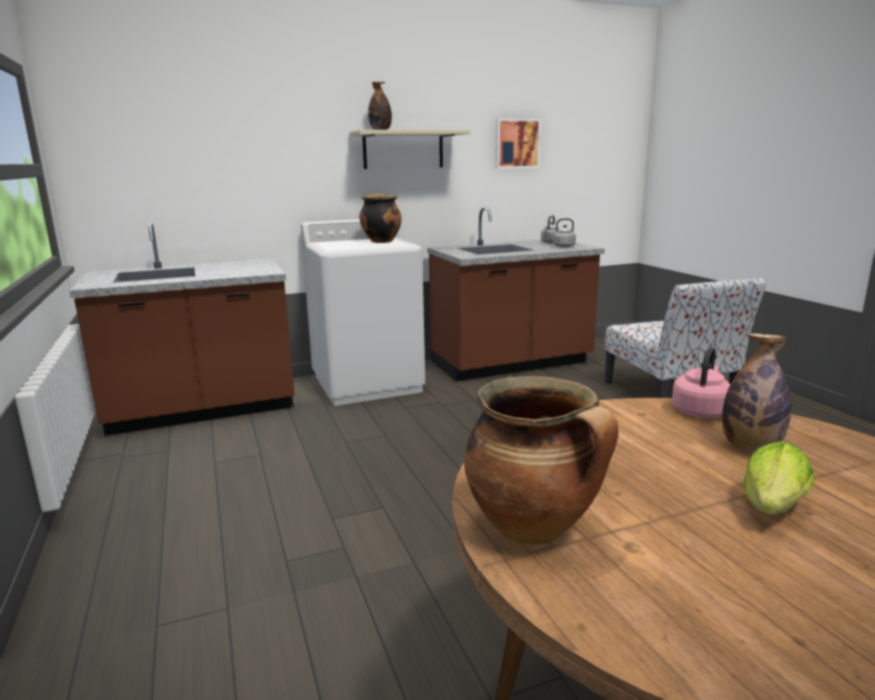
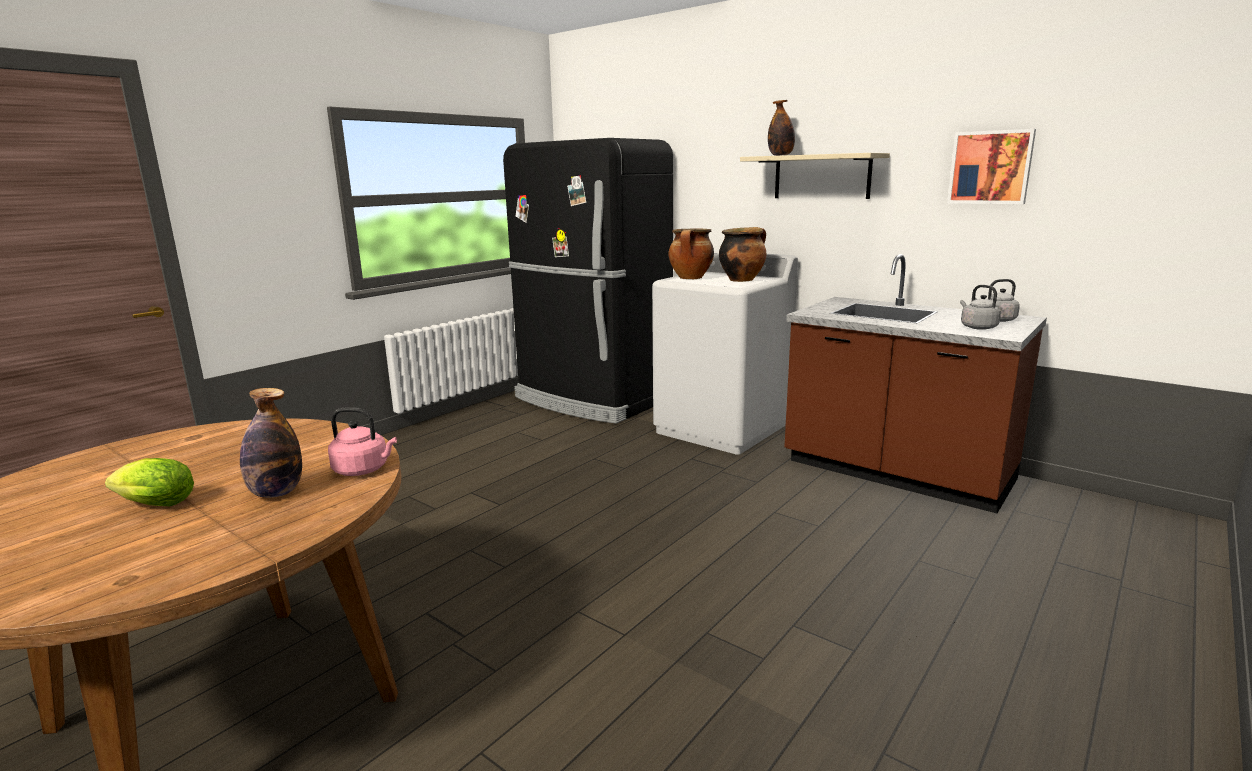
camera: 60 degrees right, 0 degrees up
brown counter [70,222,295,436] -> black fridge [503,138,673,424]
cooking pot [464,376,619,545] -> cooking pot moved to [668,229,714,279]
chair [605,278,766,398] -> none

